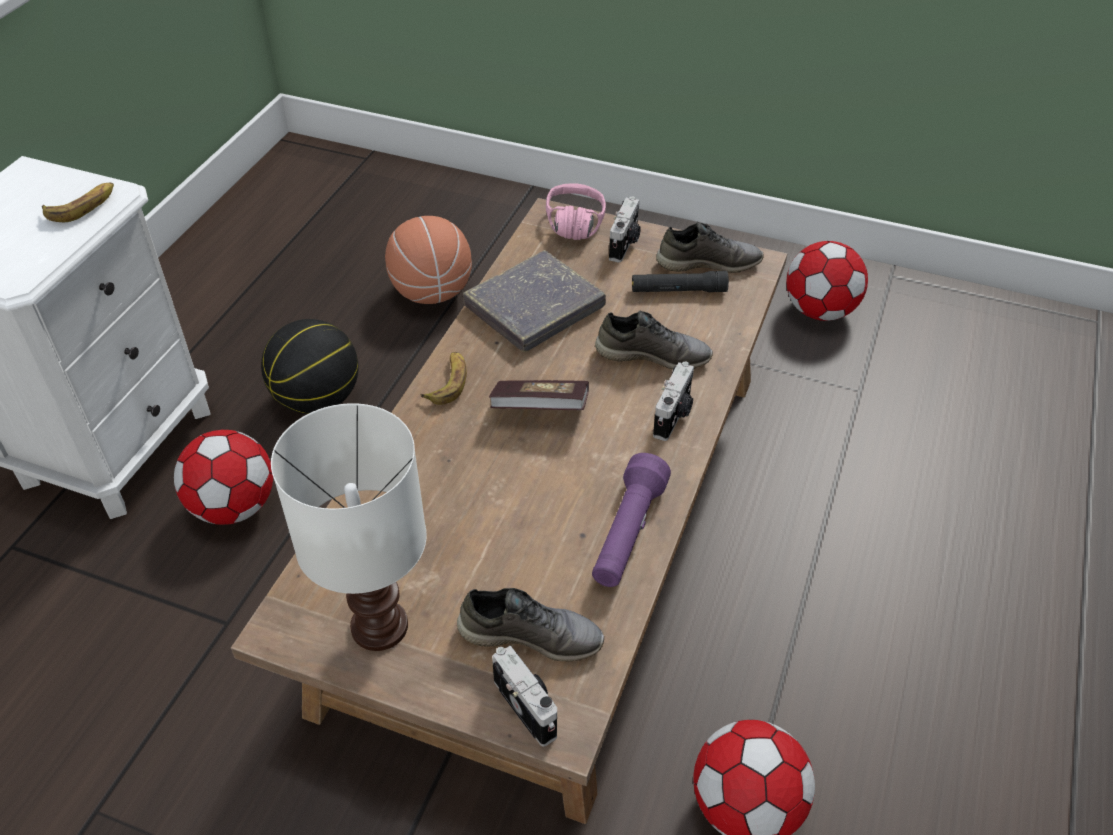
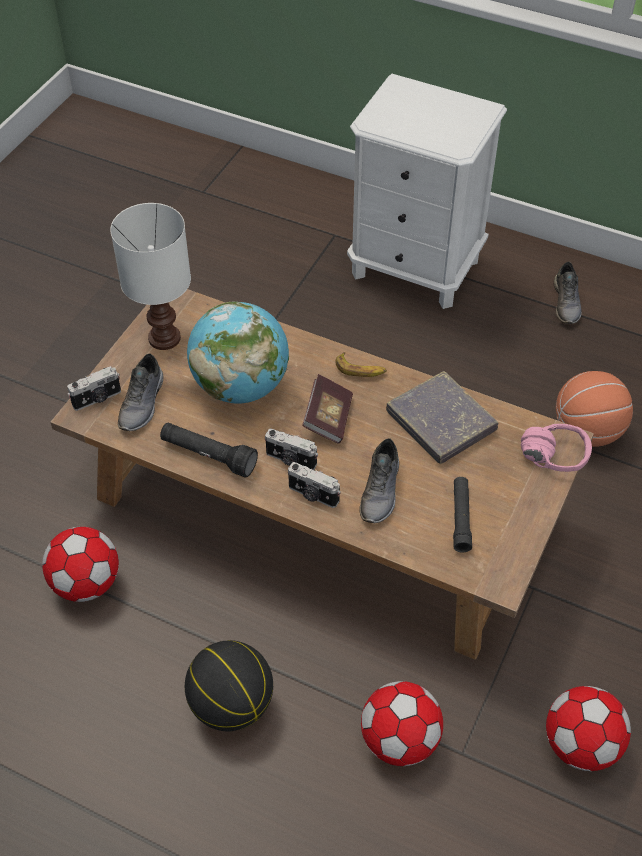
camera: 95 degrees right, 5 degrees up
banana [42,182,114,222] -> none
football [174,430,273,525] -> football moved to [361,681,443,766]
basketball [261,319,358,414] -> basketball moved to [185,640,273,732]
purple flashlight [592,453,671,587] -> black flashlight [160,423,258,478]
camera [609,197,641,262] -> camera moved to [265,428,318,470]
grey shoe [656,222,764,273] -> grey shoe moved to [554,262,582,324]
none -> globe [187,301,289,404]

